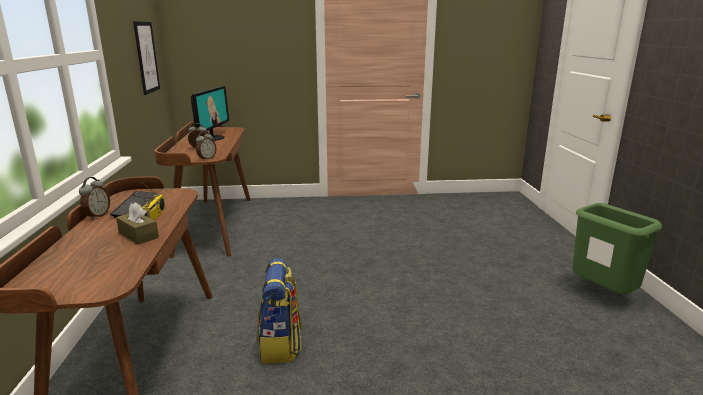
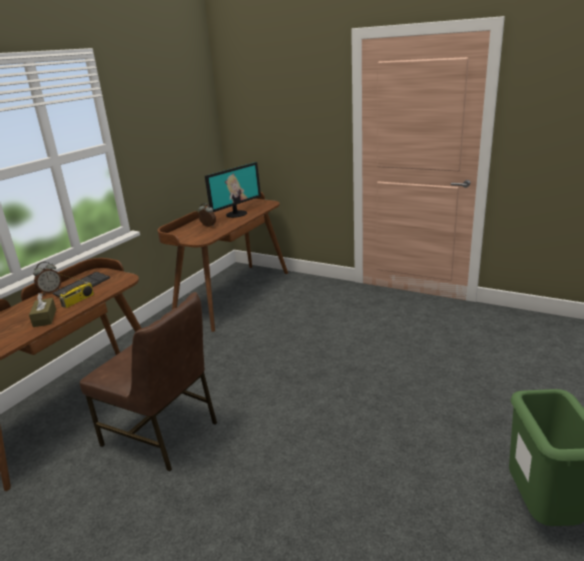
camera: 35 degrees right, 5 degrees up
picture [133,22,160,95] -> none
alarm clock [196,131,216,161] -> none
backpack [257,258,302,364] -> brown chair [80,292,217,472]

